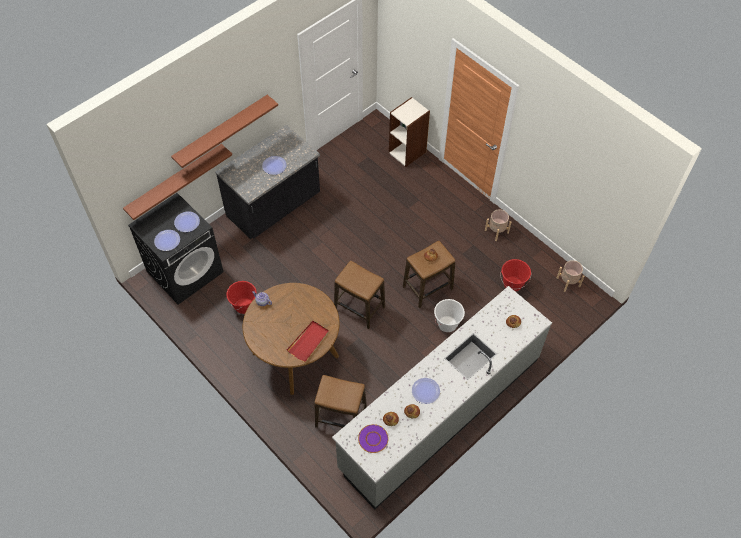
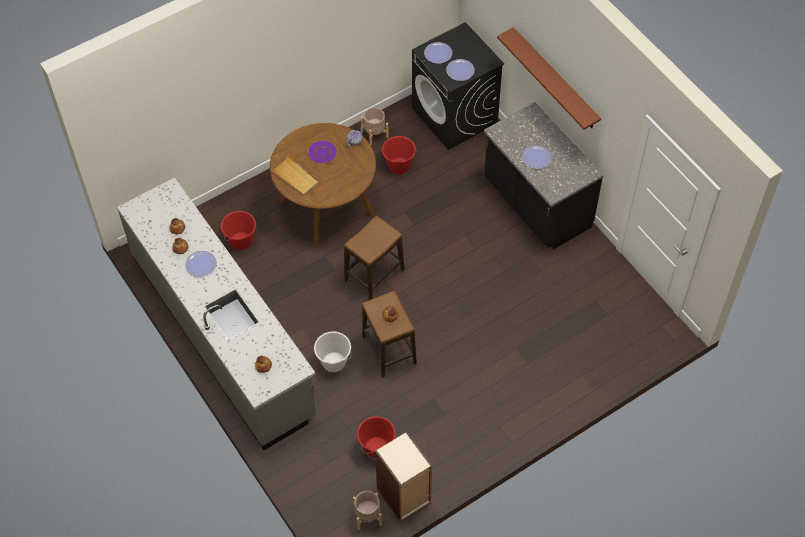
camera: 100 degrees right, 0 degrees up
brown shelf [123,144,232,220] -> none
red tray [287,321,329,362] -> beige tray [270,155,320,196]
stool [314,375,367,428] -> red bucket [221,211,256,250]
purple plate [358,424,389,453] -> purple plate moved to [307,140,337,164]
bookcase [389,97,430,167] -> bookcase moved to [375,432,432,522]
beige planter [485,209,511,241] -> beige planter moved to [361,107,389,145]

